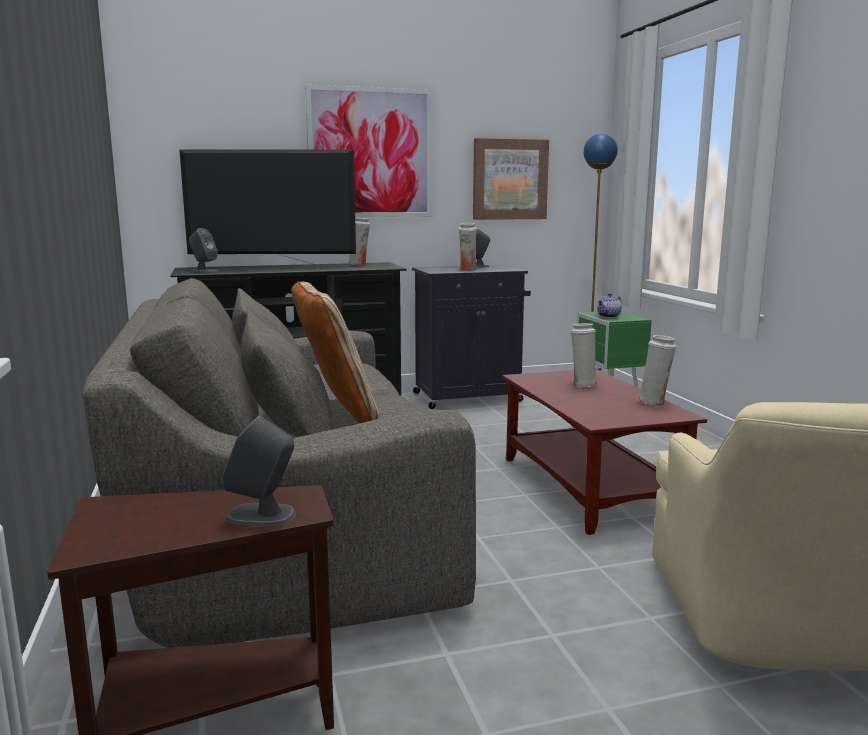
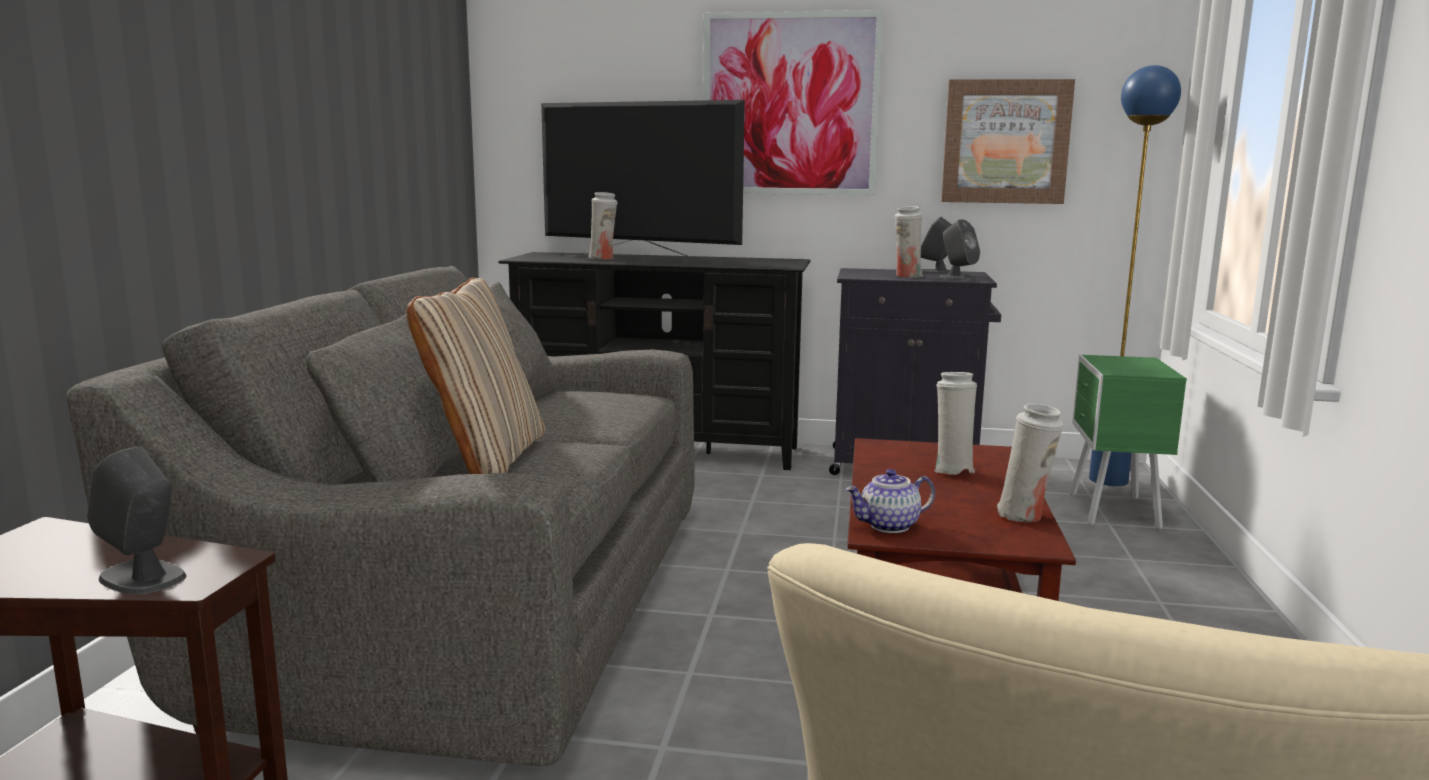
camera: 25 degrees right, 0 degrees up
grey speaker [189,228,218,272] -> grey speaker moved to [940,219,980,280]
white vase [348,217,370,265] -> white vase moved to [588,192,618,259]
teapot [597,293,622,318] -> teapot moved to [845,469,935,533]

